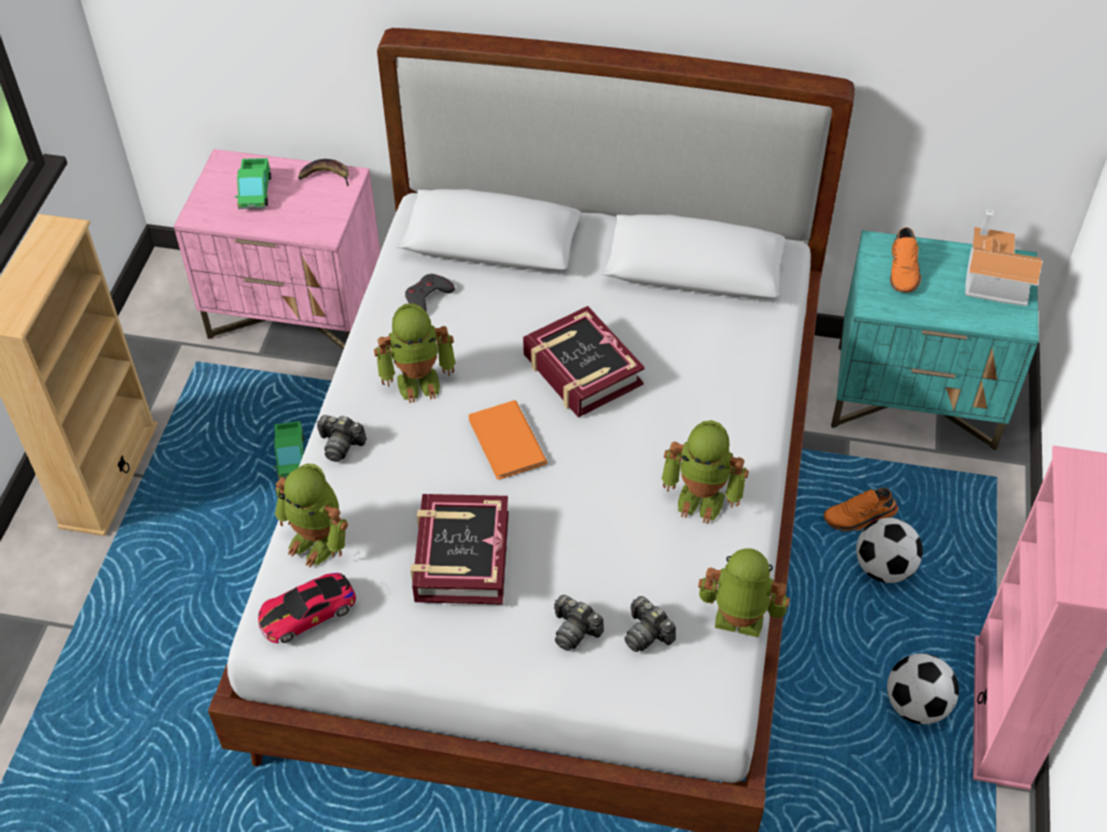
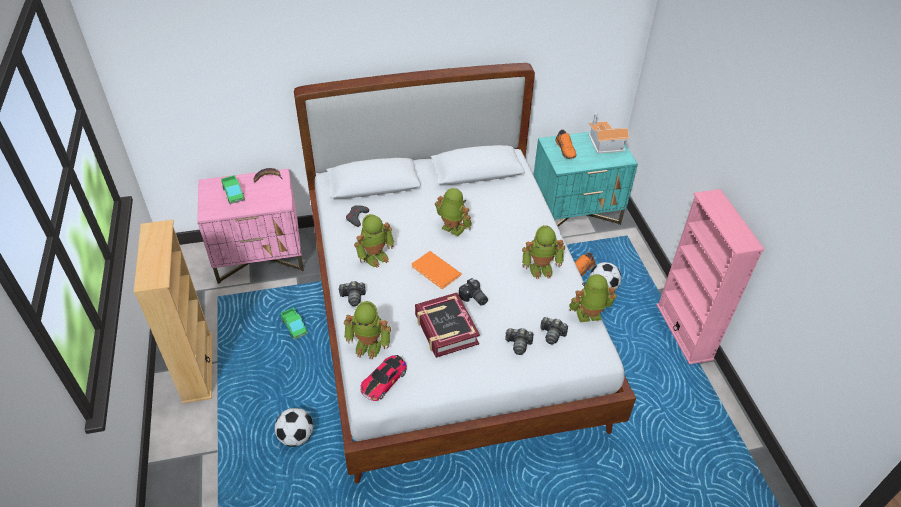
camera: 25 degrees left, 5 degrees down
book [523,306,645,418] -> toy robot [435,188,472,236]
football [887,653,959,724] -> football moved to [275,408,313,447]
none -> camera [459,278,488,306]

